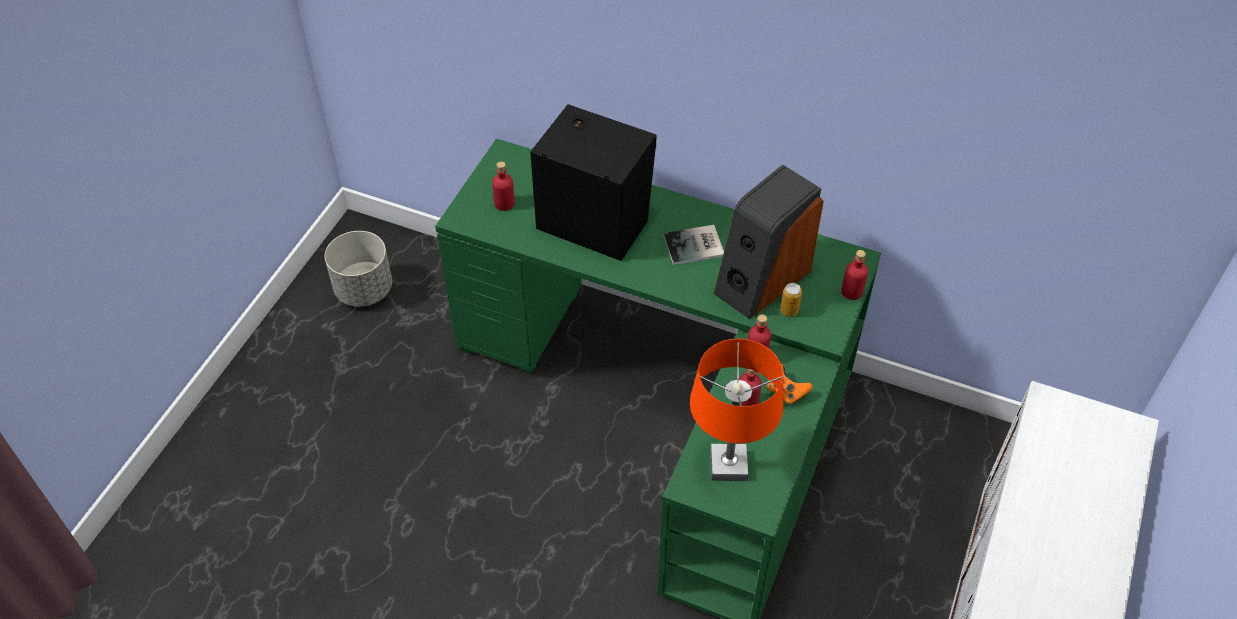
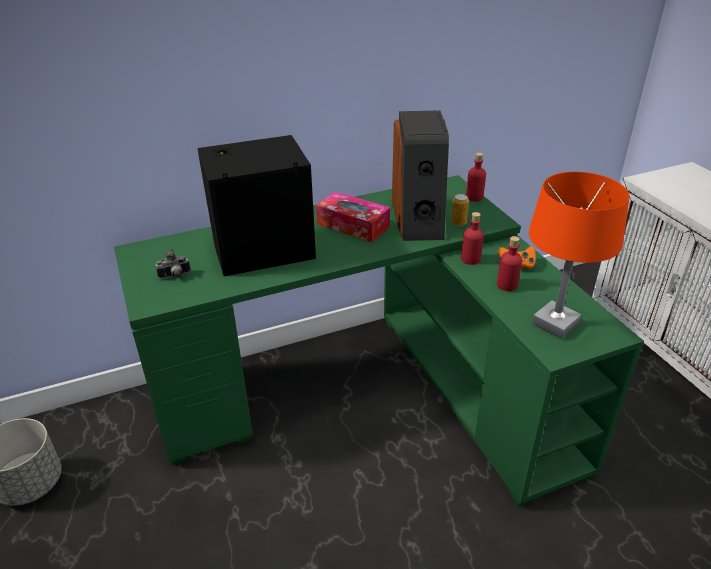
camera: 45 degrees left, 15 degrees down
red bottle [492,161,515,211] -> camera [155,249,191,279]
book [663,225,724,265] -> tissue box [316,191,390,242]

